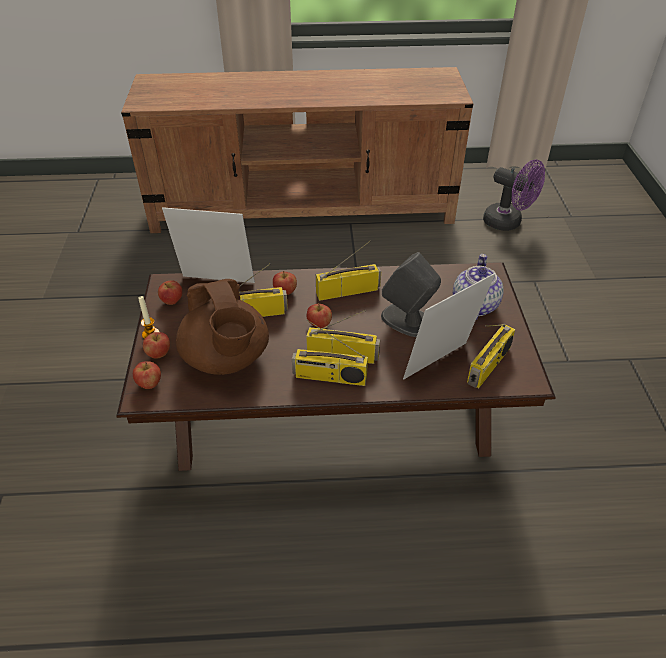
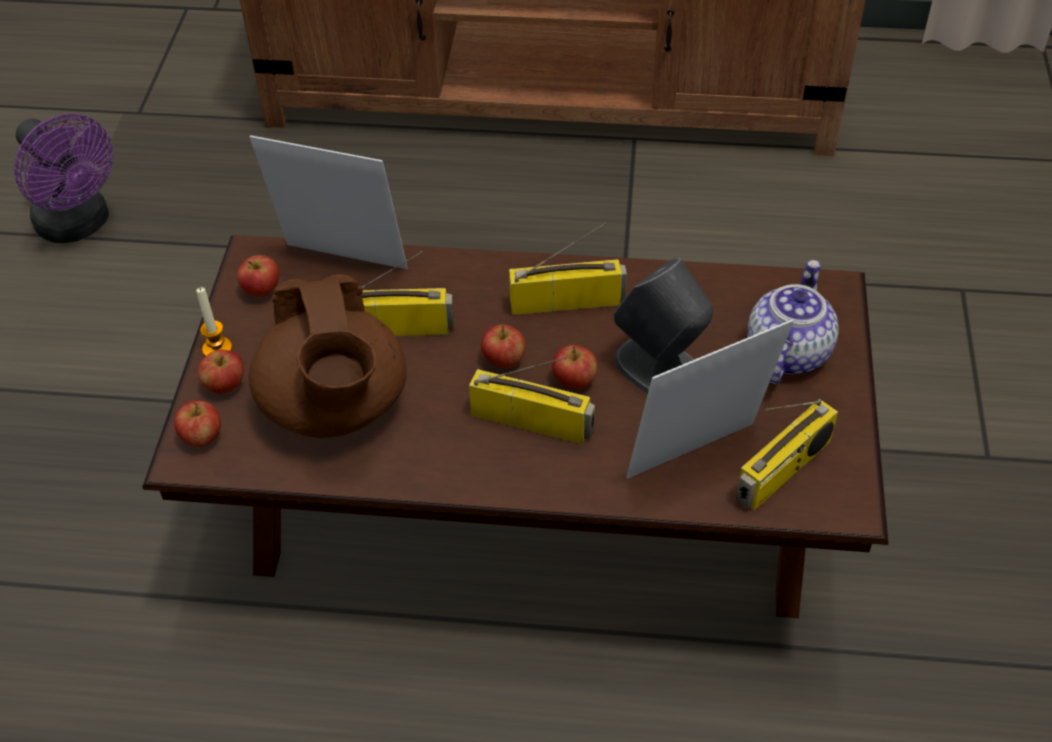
camera: 10 degrees right, 5 degrees up
apple [273,271,297,295] -> apple moved to [552,345,597,389]
radio [292,320,368,386] -> none
purple fan [483,159,545,231] -> purple fan moved to [14,114,113,243]

